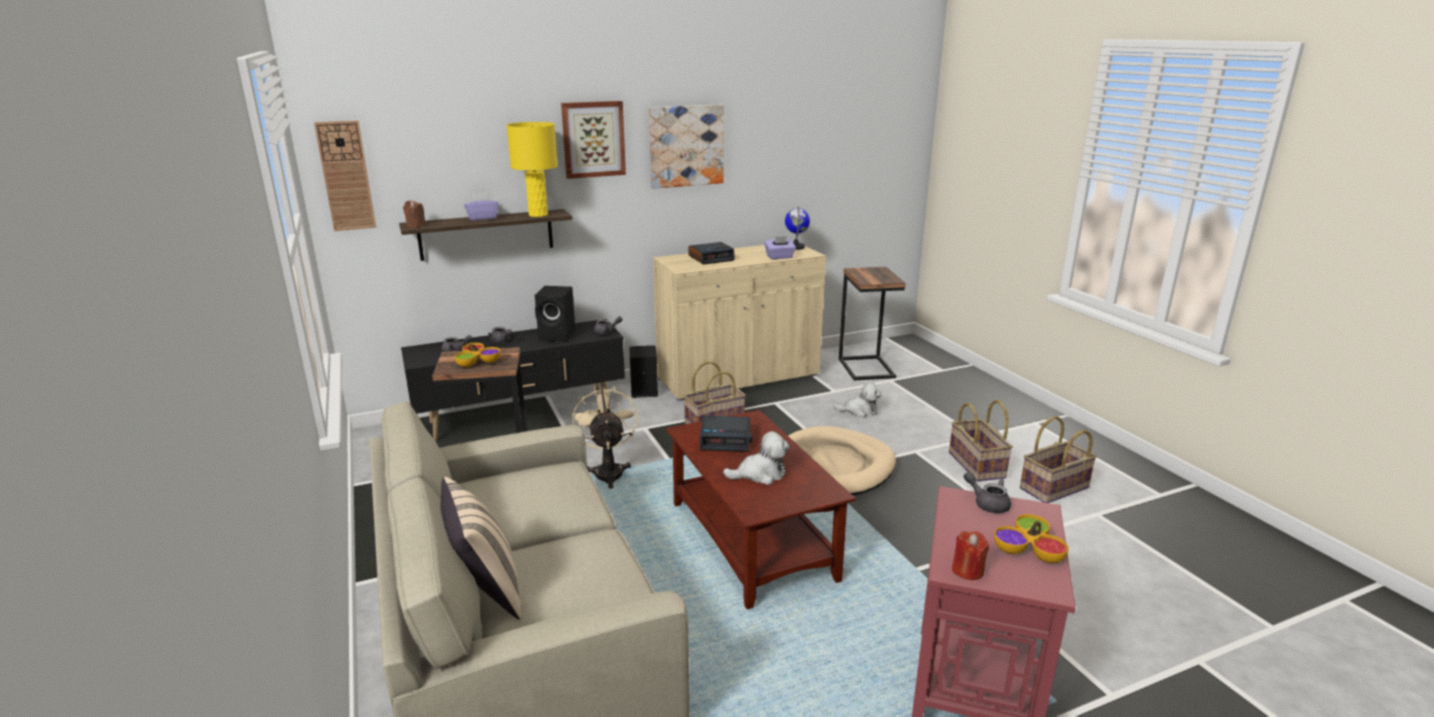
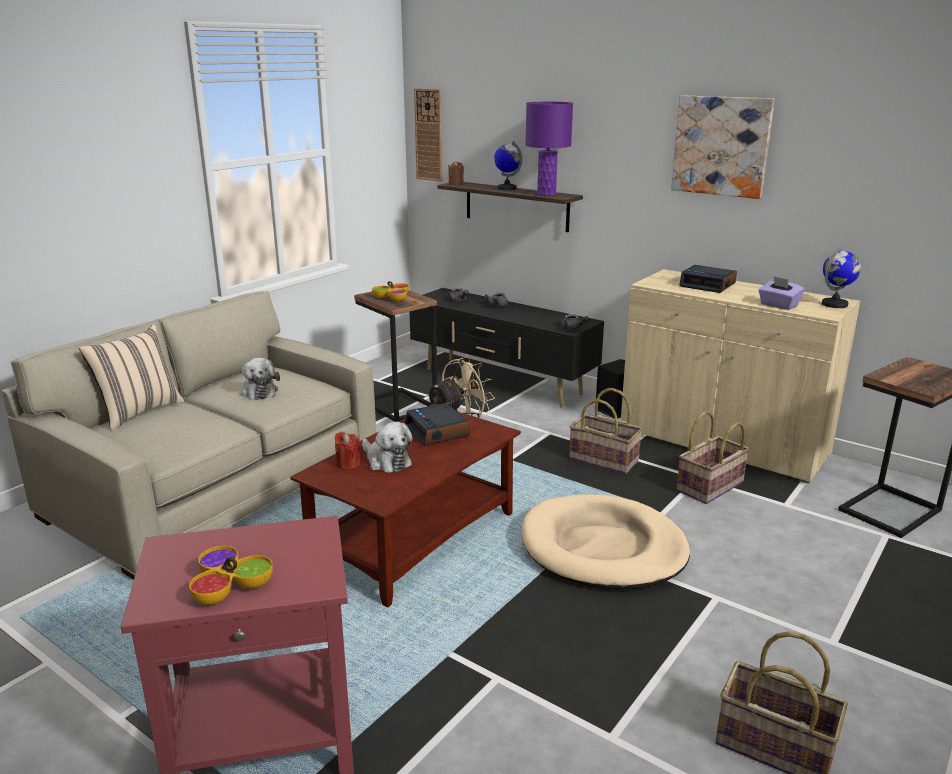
camera: 60 degrees right, 0 degrees up
purple tissue box [464,192,498,220] -> globe [494,141,522,190]
yellow table lamp [506,122,558,217] -> purple table lamp [525,102,573,196]
black speaker [535,286,575,342] -> none
picture [561,101,626,179] -> none
plush toy [833,383,881,418] -> plush toy moved to [241,358,280,400]
basket [949,400,1013,482] -> basket moved to [677,411,749,504]
red candle [952,531,989,580] -> red candle moved to [335,432,360,469]
grey teapot [964,472,1011,513] -> none

